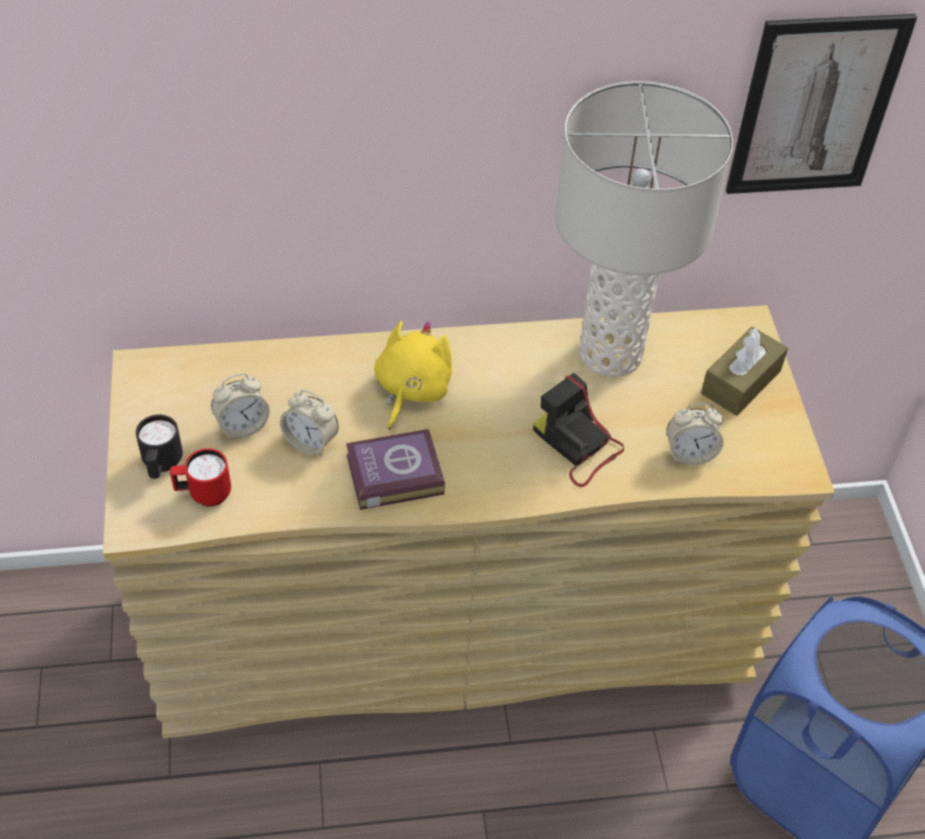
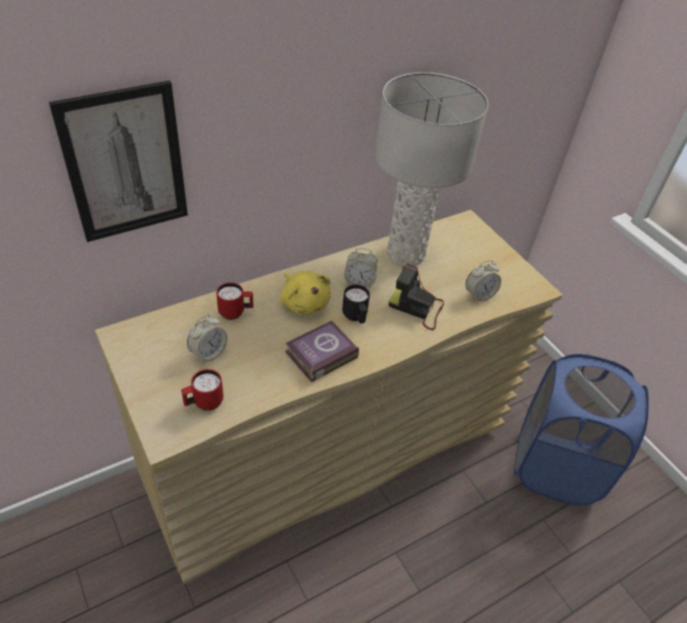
camera: 25 degrees left, 5 degrees down
black mug [136,415,183,479] -> black mug moved to [342,285,370,323]
alarm clock [280,390,339,456] -> alarm clock moved to [344,248,378,288]
yellow plush toy [374,320,453,430] -> yellow plush toy turned 150 degrees clockwise [280,271,331,314]
brown tissue box [701,327,788,416] -> none
picture [726,14,917,194] -> picture moved to [49,80,188,242]
none -> red mug [216,282,253,320]

